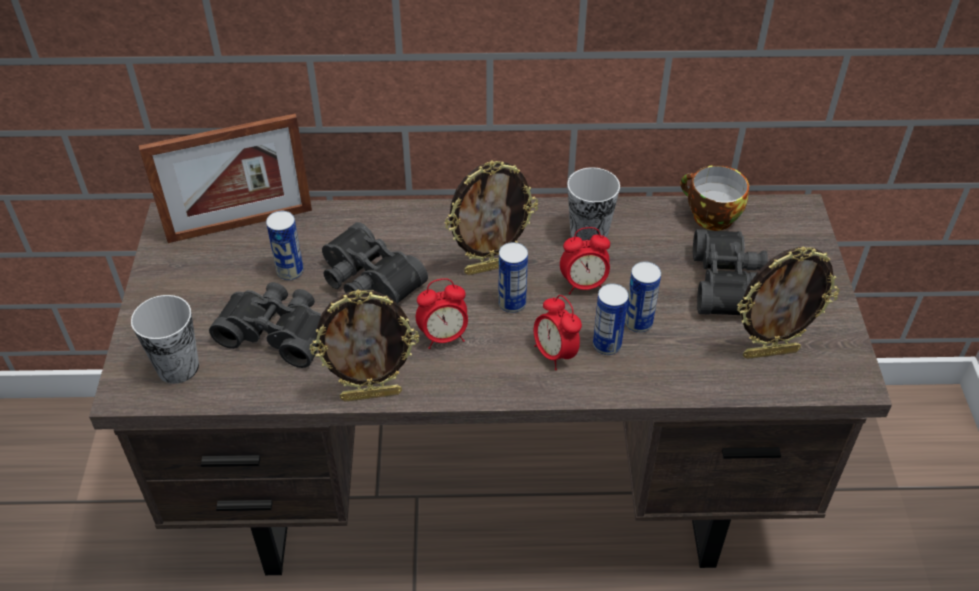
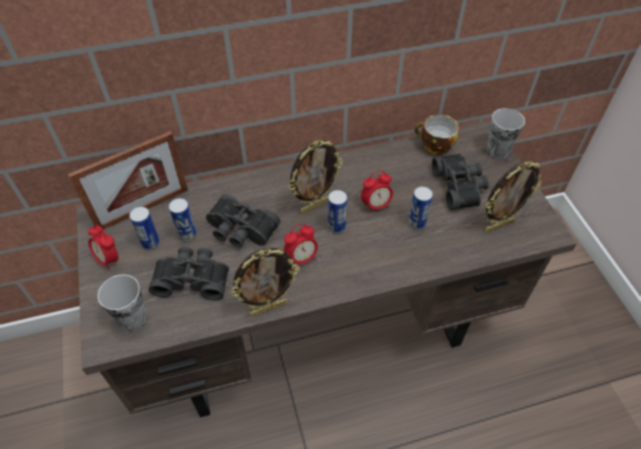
camera: 15 degrees left, 5 degrees up
alarm clock [534,295,582,370] -> alarm clock moved to [88,225,118,271]
cup [567,167,620,241] -> cup moved to [487,108,525,158]
can [593,283,629,355] -> can moved to [129,207,160,250]

